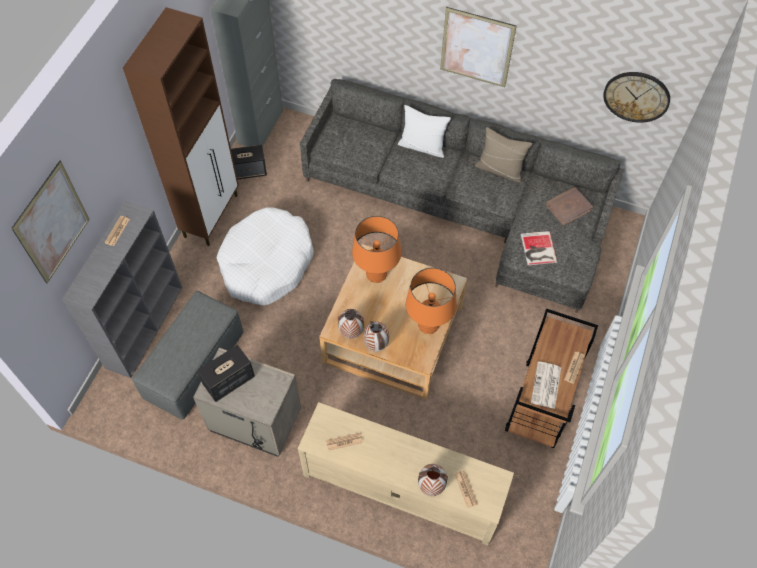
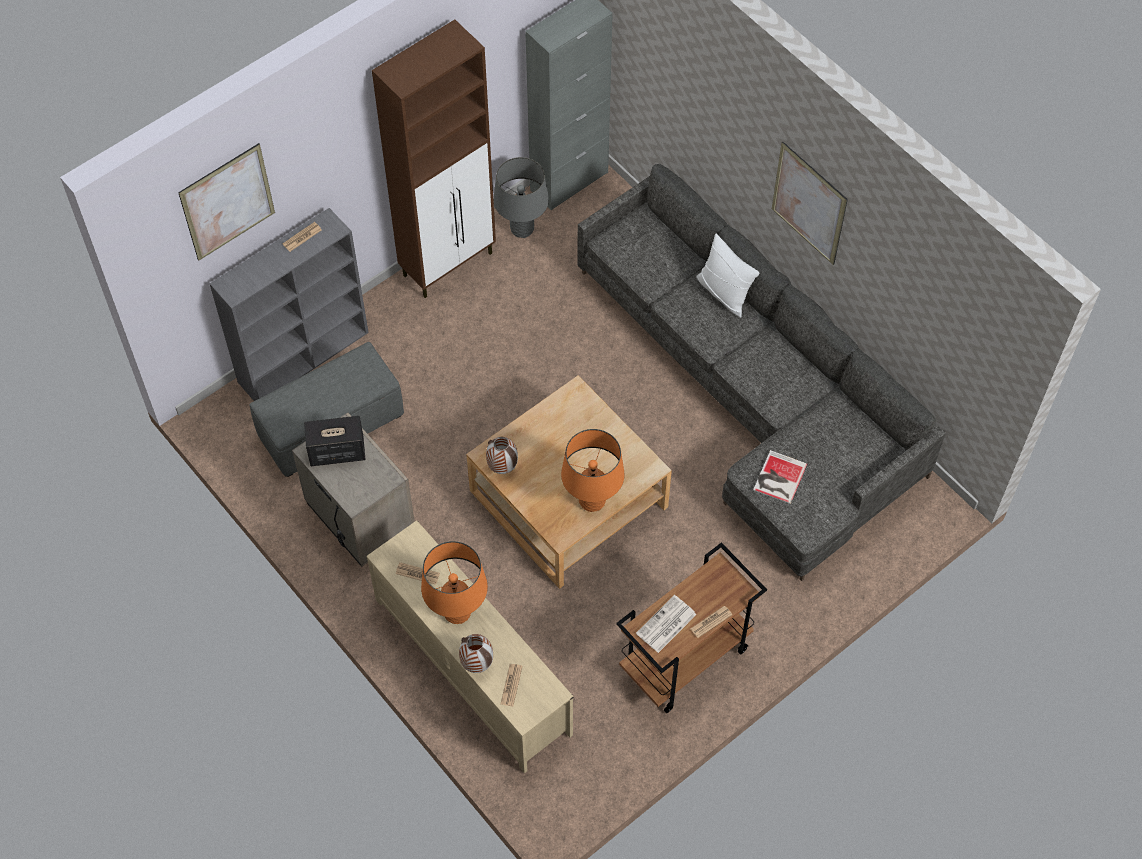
camera: 30 degrees right, 0 degrees up
white dog bed [217,207,314,305] -> none
speaker [231,145,267,179] -> grey table lamp [494,157,549,238]
orange table lamp [352,216,401,283] -> orange table lamp moved to [421,541,488,624]
vase [363,321,389,352] -> none
beige pillow [475,127,532,183] -> none
brown book [546,187,593,226] -> none
wall clock [603,72,670,123] -> none

